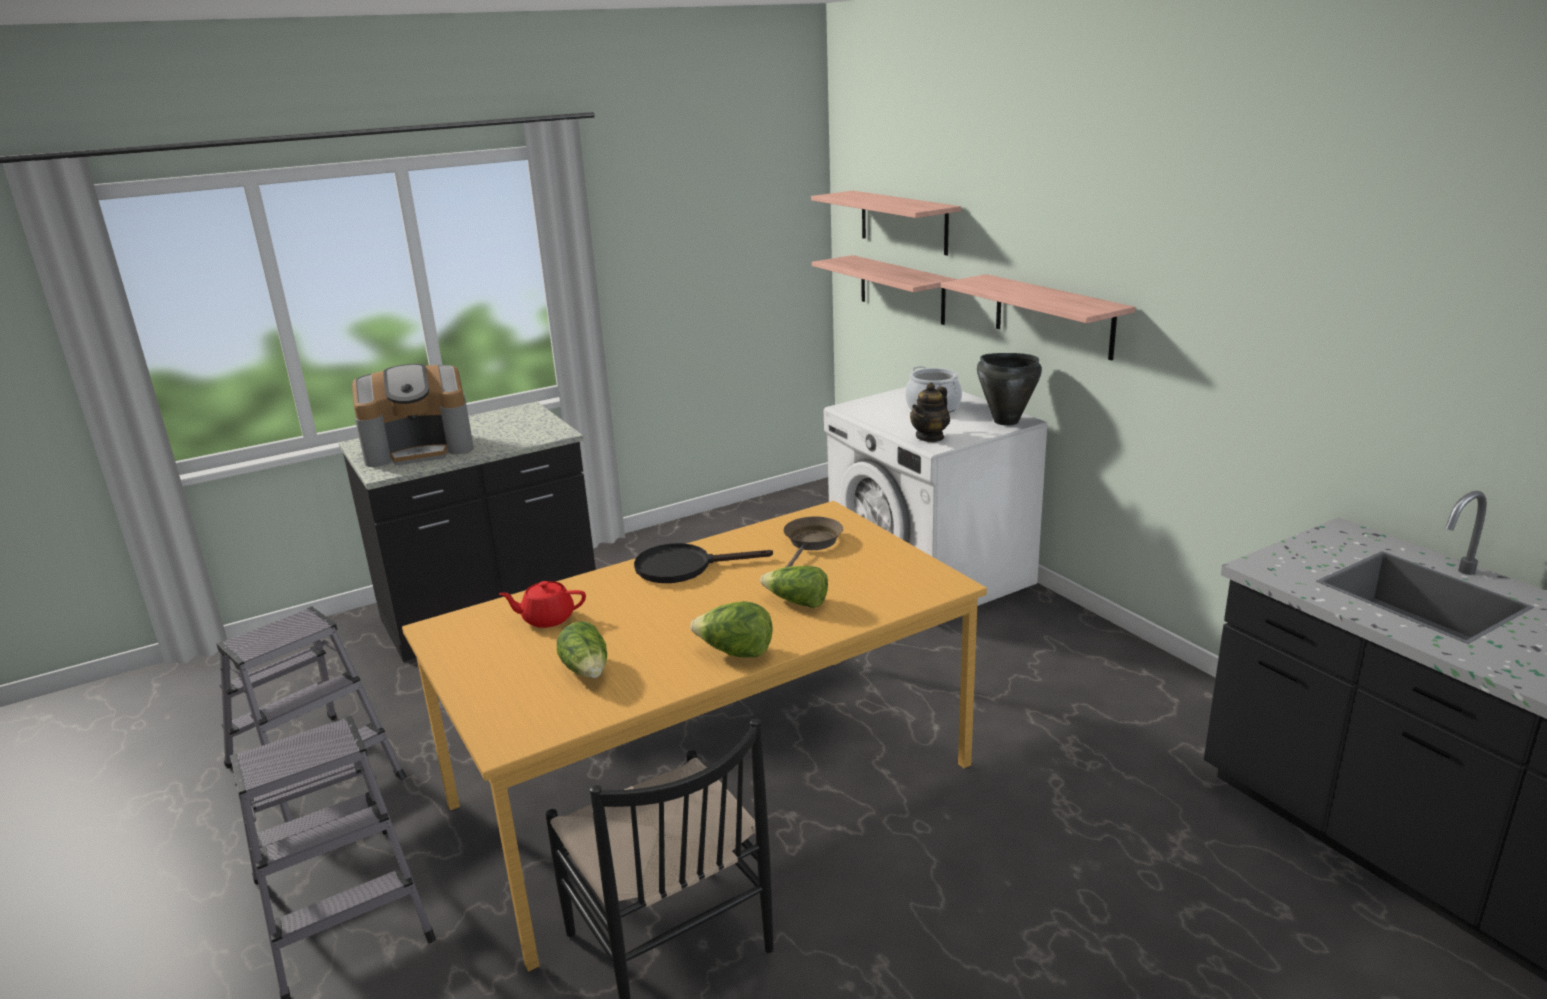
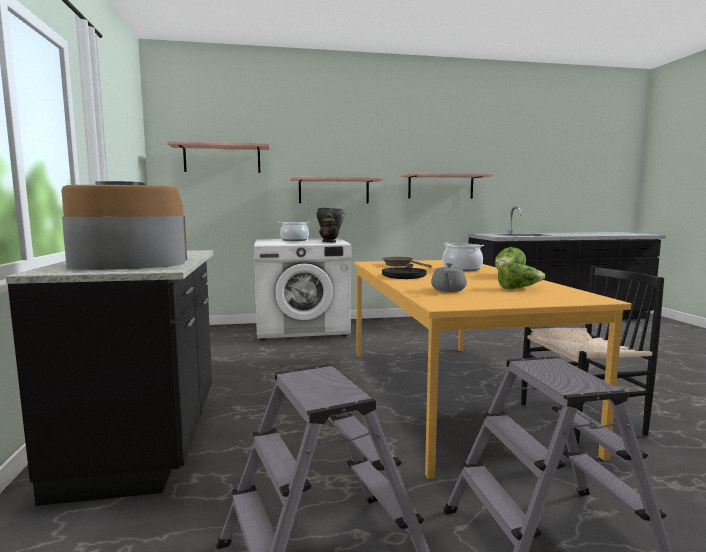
camera: 70 degrees left, 15 degrees down
coffee machine [352,364,474,467] -> coffee machine turned 105 degrees counterclockwise [61,181,187,270]
red teapot [499,581,586,628] -> grey teapot [431,263,467,292]
lettuce [760,566,828,608] -> cooking pot [442,243,484,272]
shelf [812,255,957,325] -> shelf moved to [400,173,493,199]

